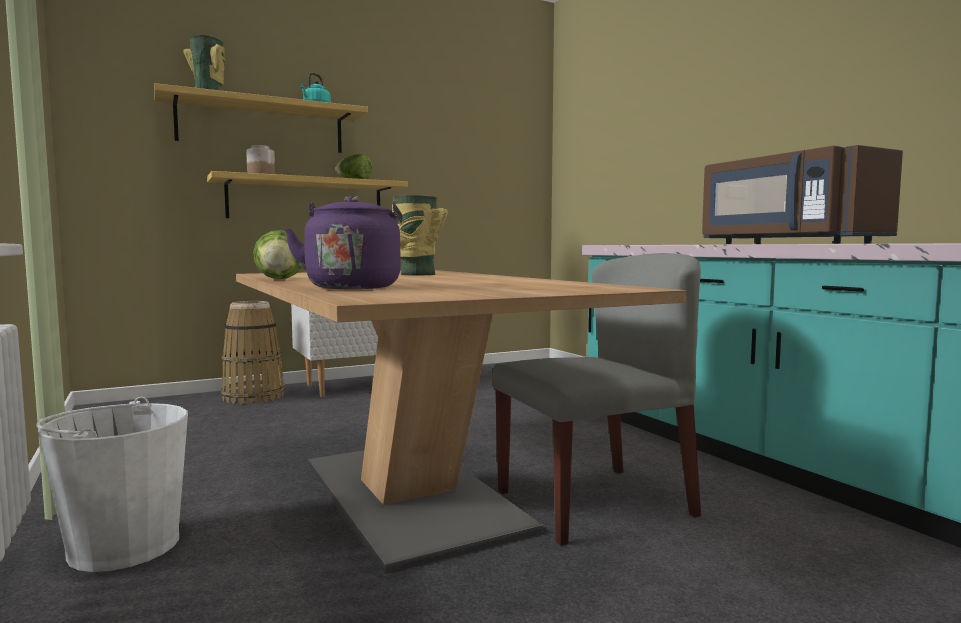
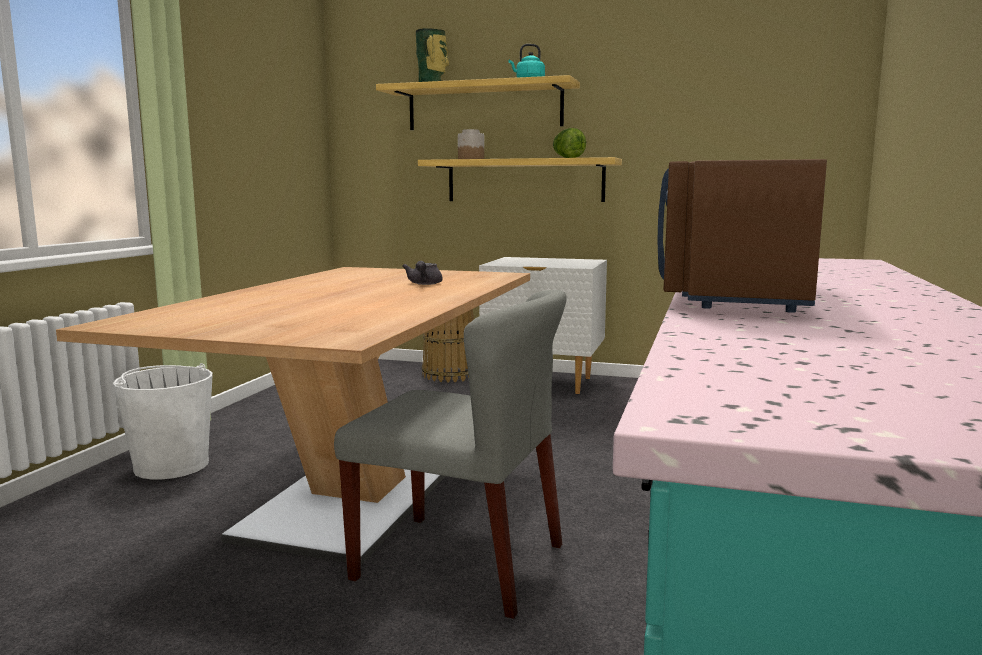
camera: 45 degrees right, 5 degrees up
lettuce [253,230,302,279] -> none
purple kettle [284,195,403,289] -> none
vase [392,195,447,276] -> grey teapot [402,261,443,285]

